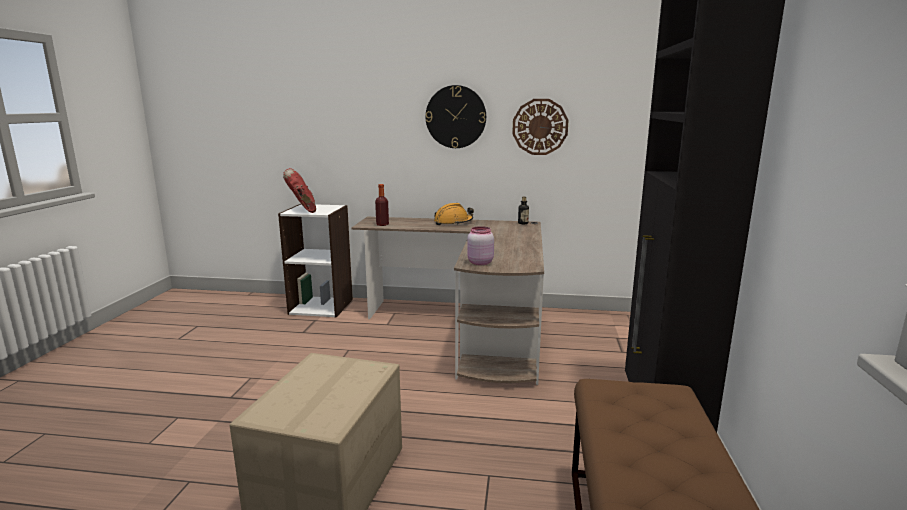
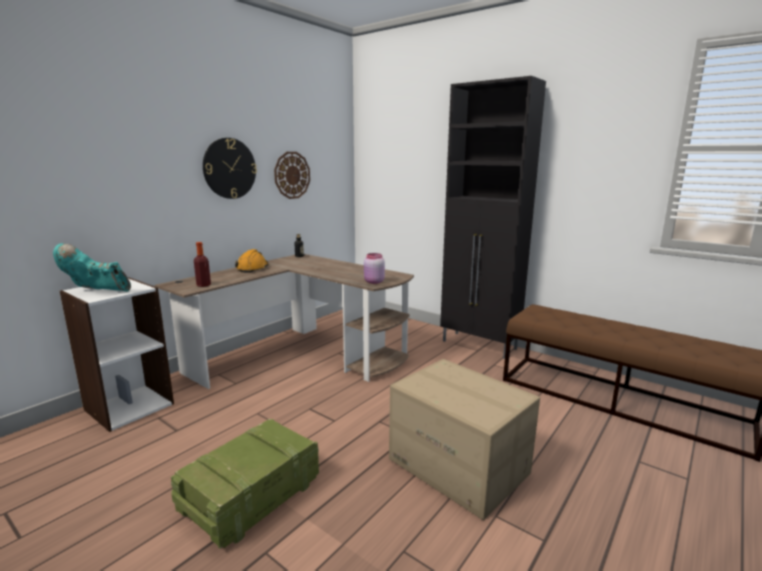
camera: 60 degrees left, 0 degrees up
red boot [283,168,316,213] -> turquoise boot [53,243,131,292]
none -> crate [171,419,319,549]

